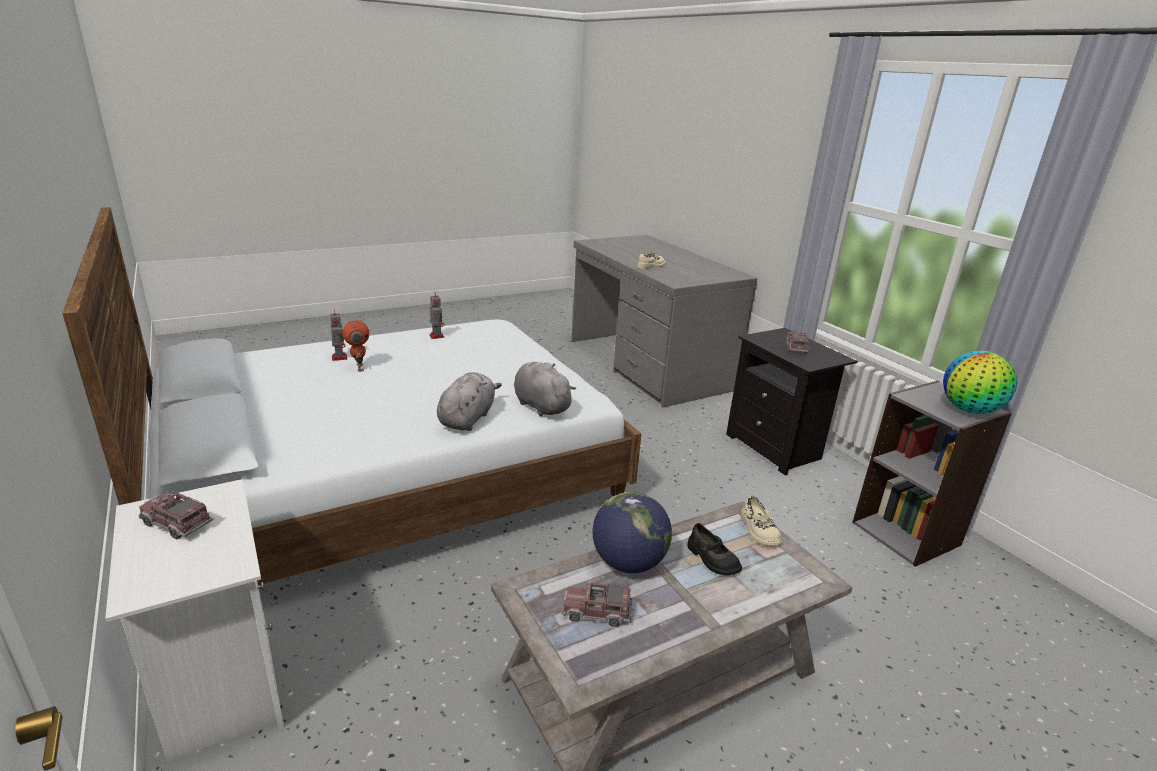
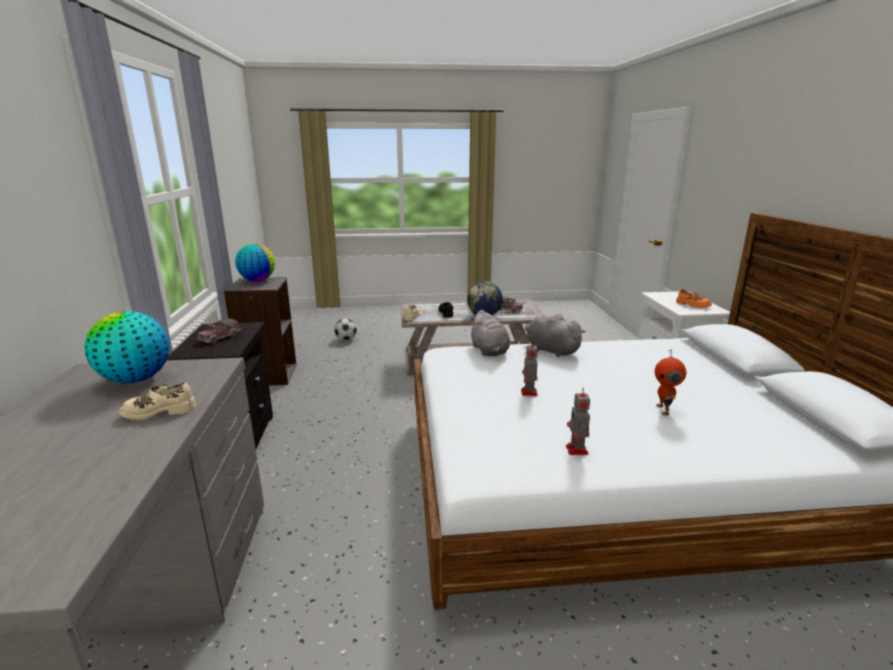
camera: 155 degrees left, 5 degrees down
toy truck [139,491,214,540] -> orange shoe [676,289,712,308]
toy robot [330,310,347,361] -> toy robot moved to [521,340,538,396]
grey plush toy [437,372,502,431] -> grey plush toy turned 90 degrees clockwise [525,314,585,357]
none -> globe [84,311,170,383]
none -> football [334,319,357,341]

